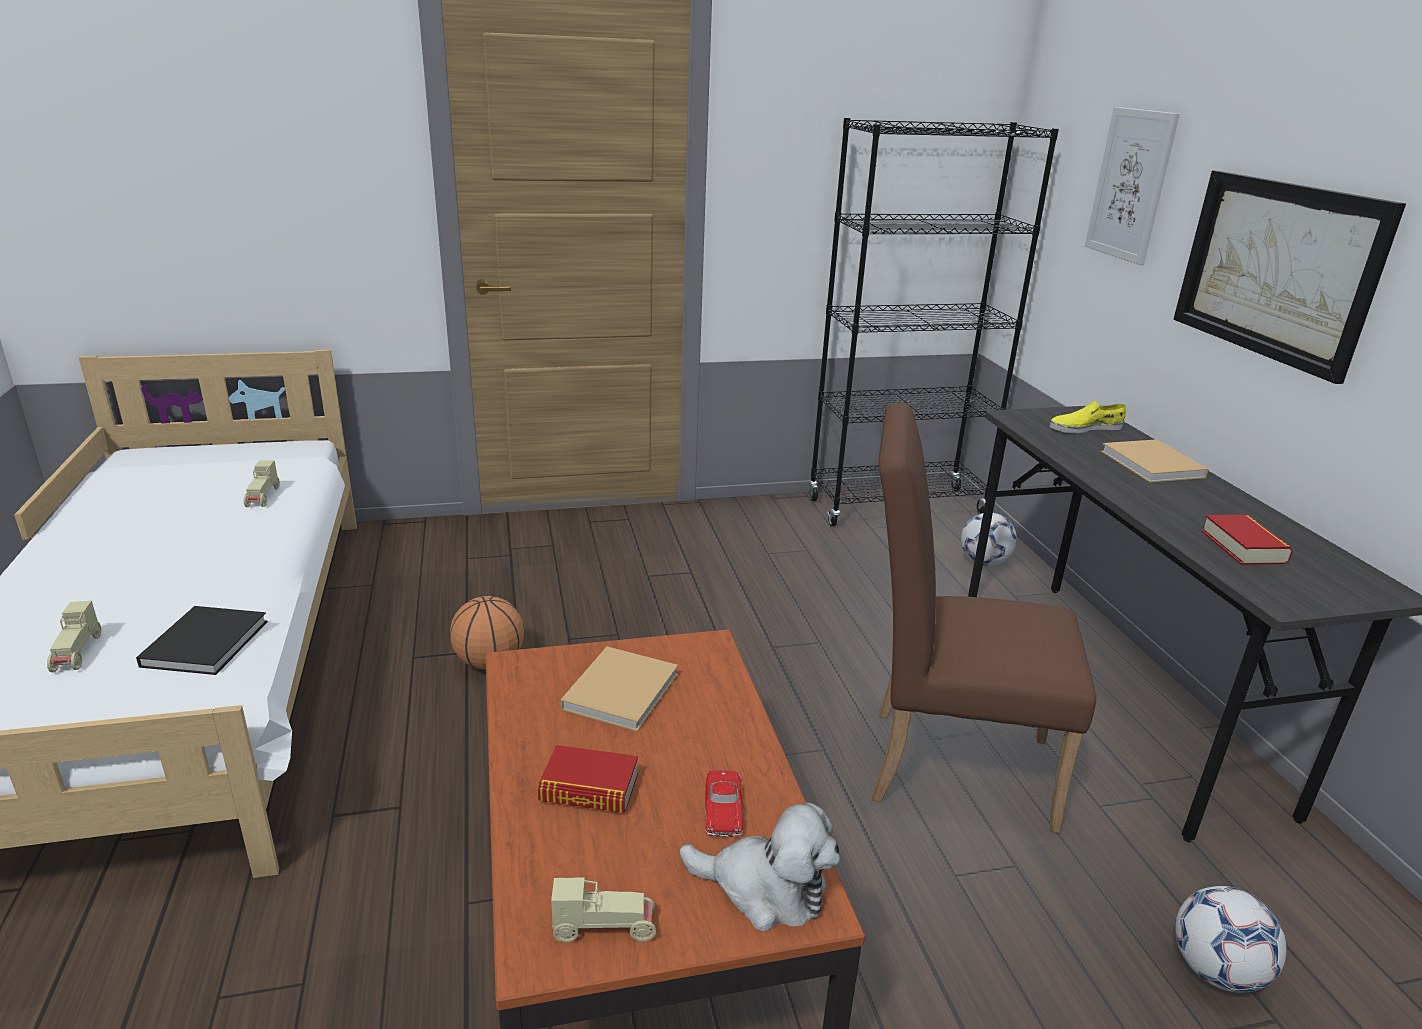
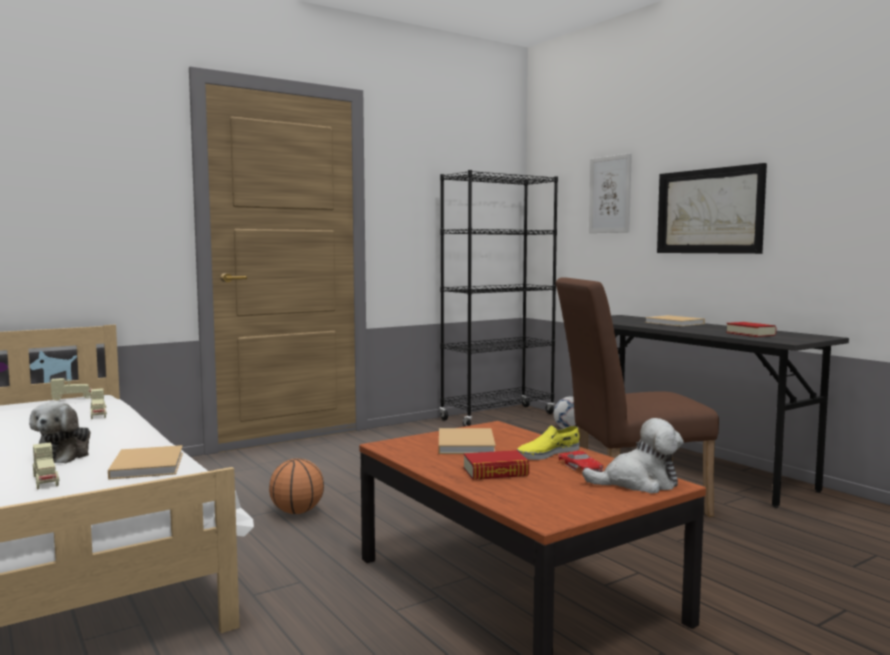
camera: 20 degrees left, 20 degrees down
black book [136,606,268,675] -> beige book [108,445,183,480]
beige toy car [551,877,656,942] -> beige toy car moved to [51,378,92,401]
yellow shoe [1049,401,1126,433] -> yellow shoe moved to [517,426,580,460]
football [1175,886,1286,992] -> none
none -> plush toy [29,402,91,463]

